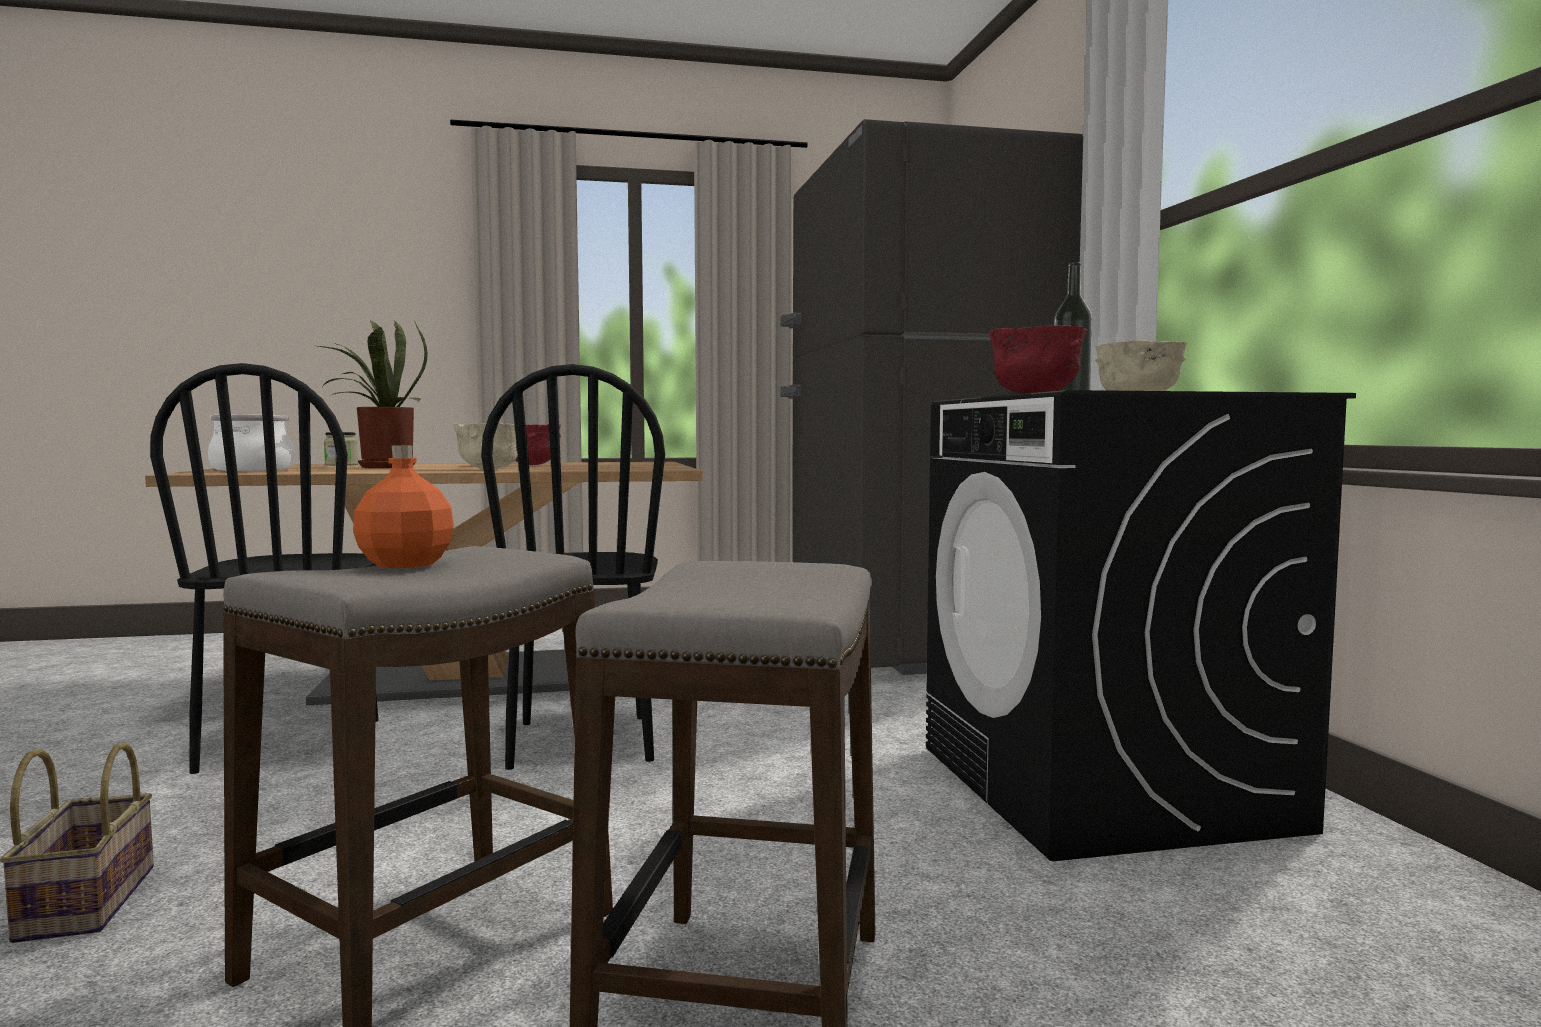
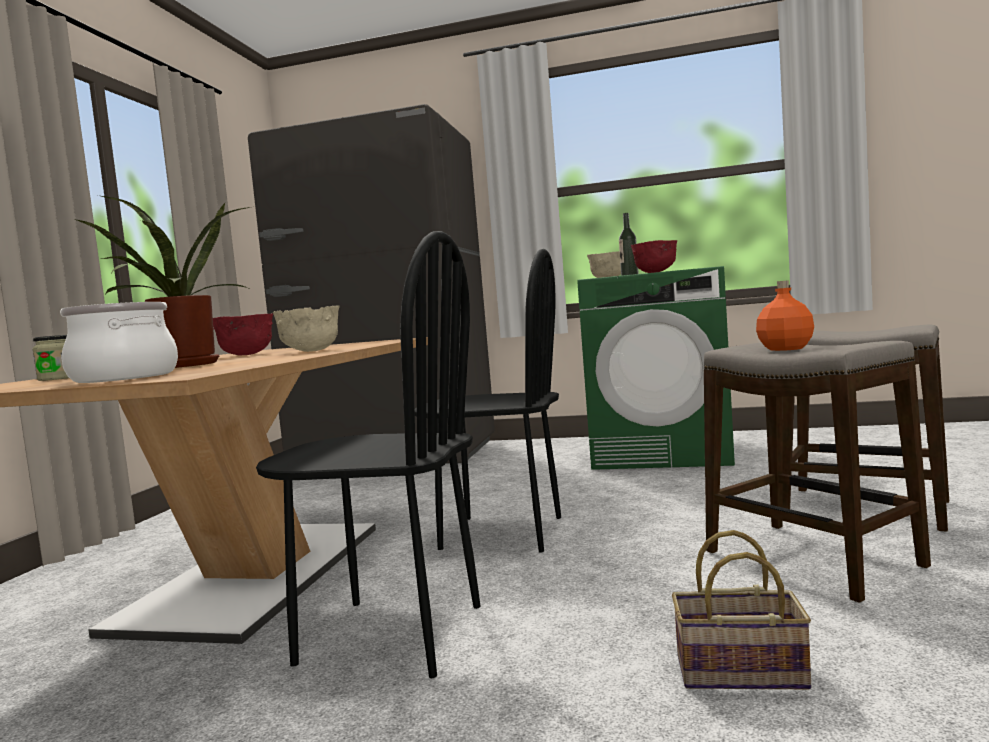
camera: 65 degrees left, 0 degrees up
black washing machine [926,390,1356,861] -> green washing machine [577,266,735,470]

